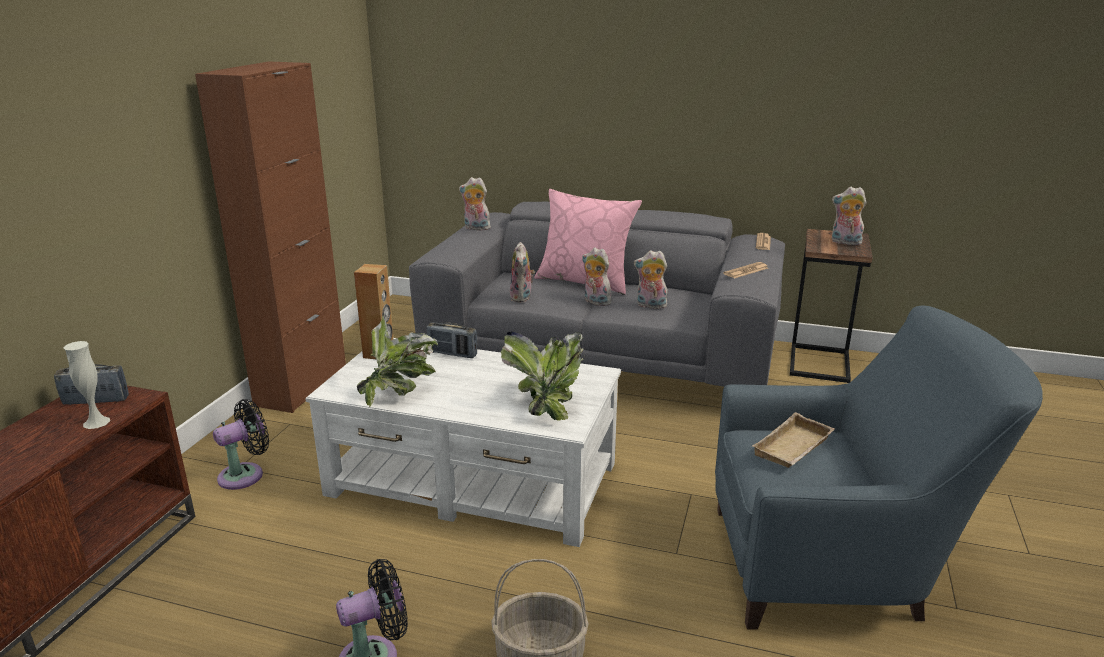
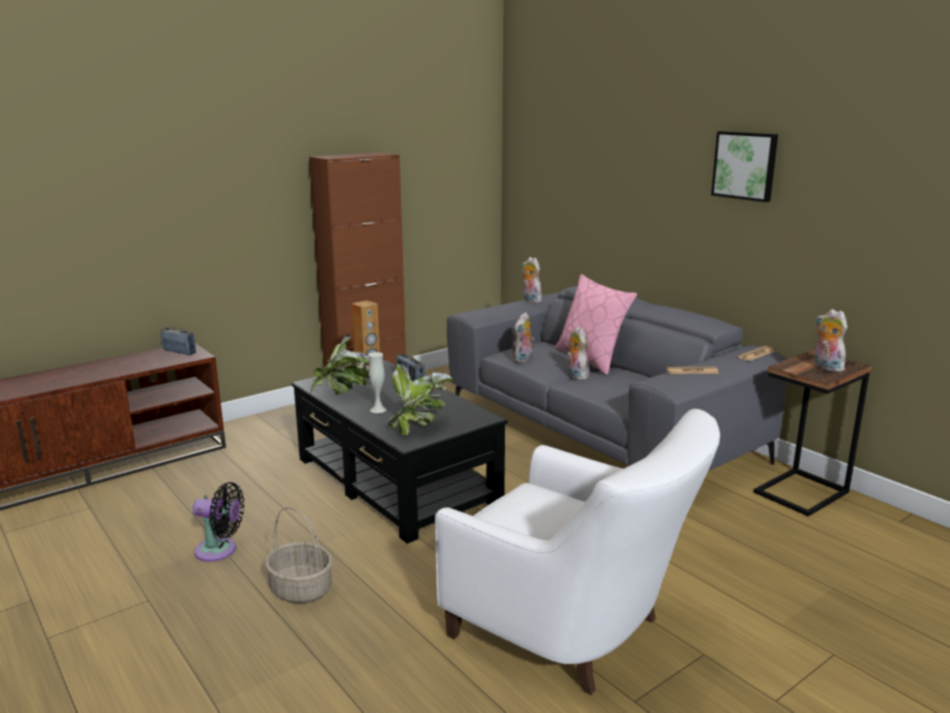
camera: 35 degrees right, 5 degrees down
white vase [64,341,110,429] -> white vase moved to [369,352,387,413]
black fan [213,399,269,490] -> none
white coffee table [305,338,621,547] -> black coffee table [291,360,508,544]
plush toy [634,250,668,309] -> none
blue armchair [715,305,1043,630] -> white armchair [435,409,720,695]
beige tray [752,412,835,468] -> none
none -> picture [711,131,778,202]

